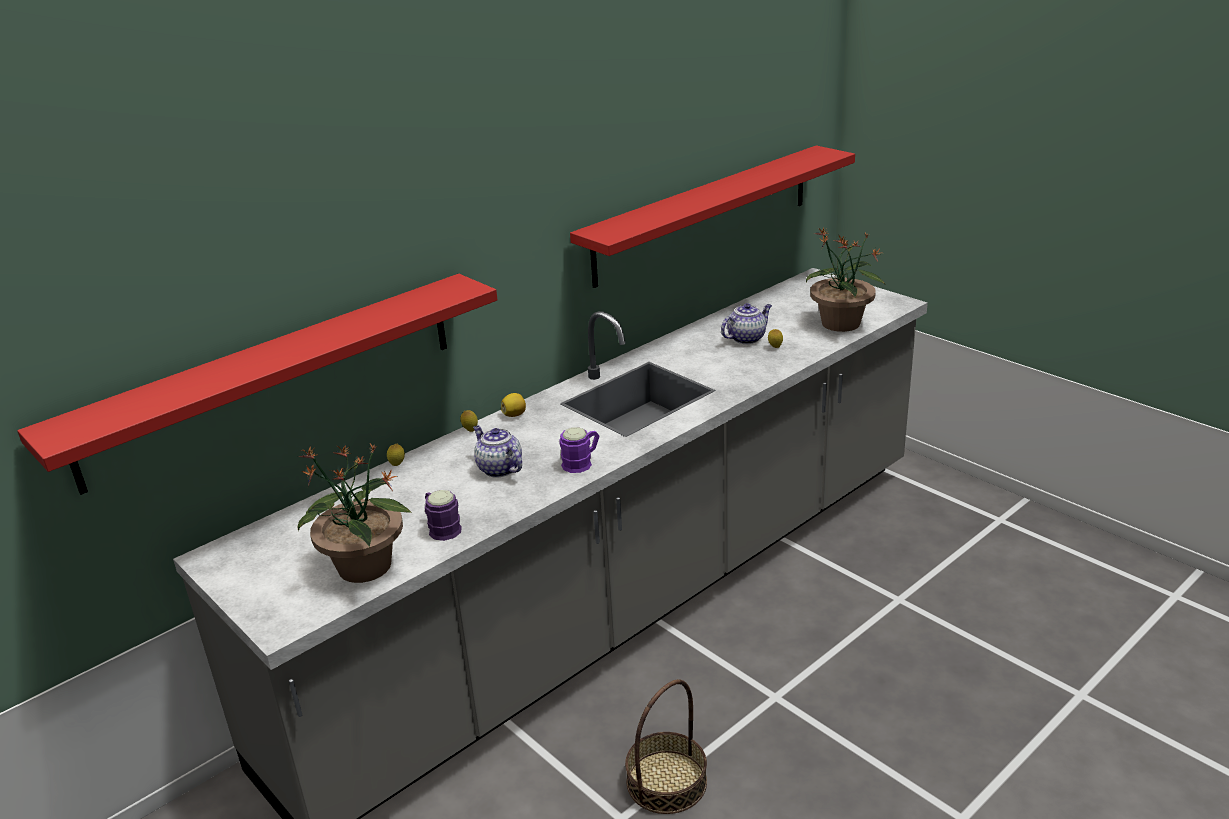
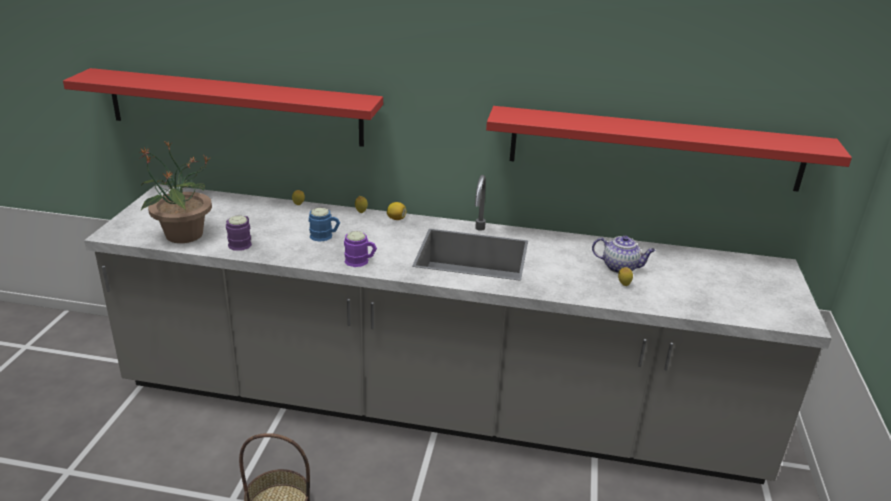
camera: 50 degrees right, 0 degrees up
teapot [473,425,522,478] -> blue mug [309,208,340,242]
potted plant [806,228,885,332] -> none

